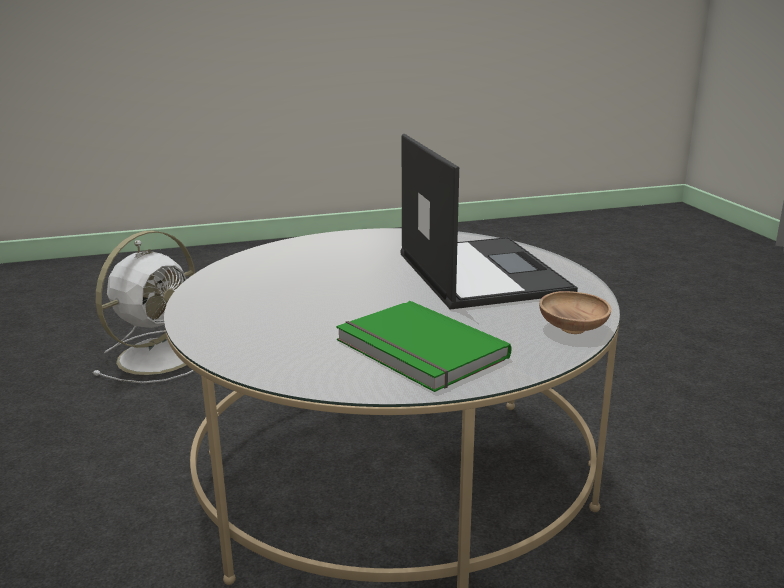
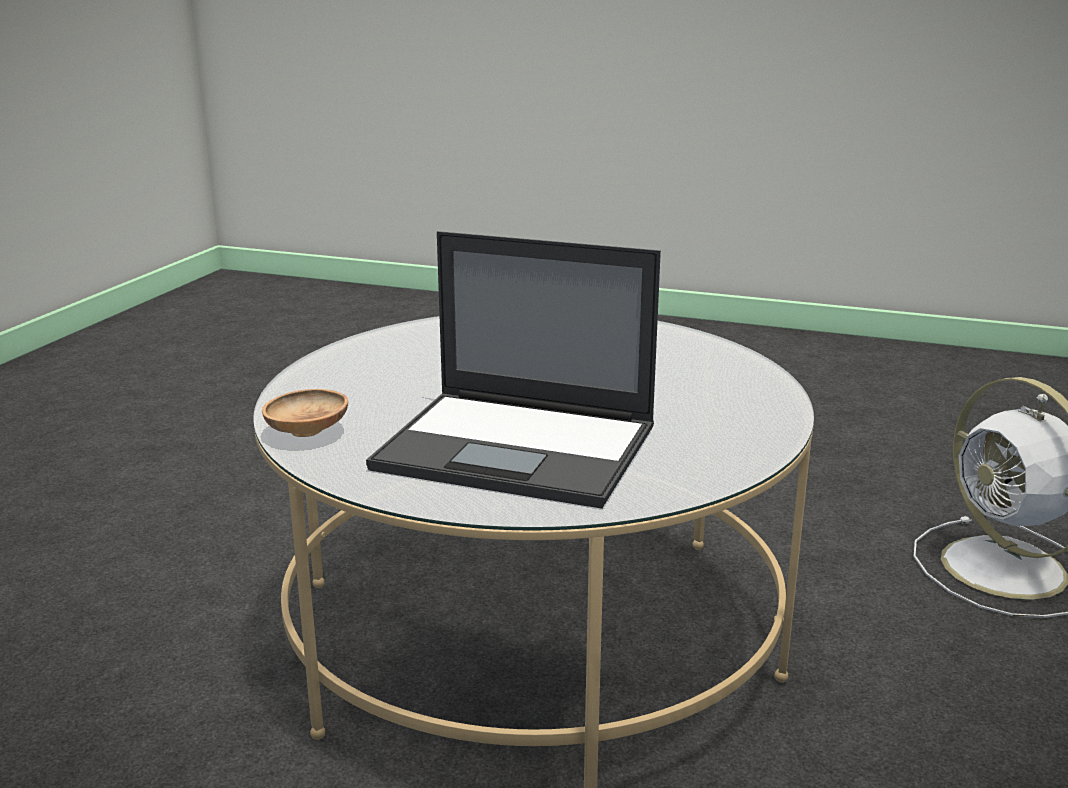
camera: 125 degrees right, 0 degrees up
green book [336,301,512,392] -> none

